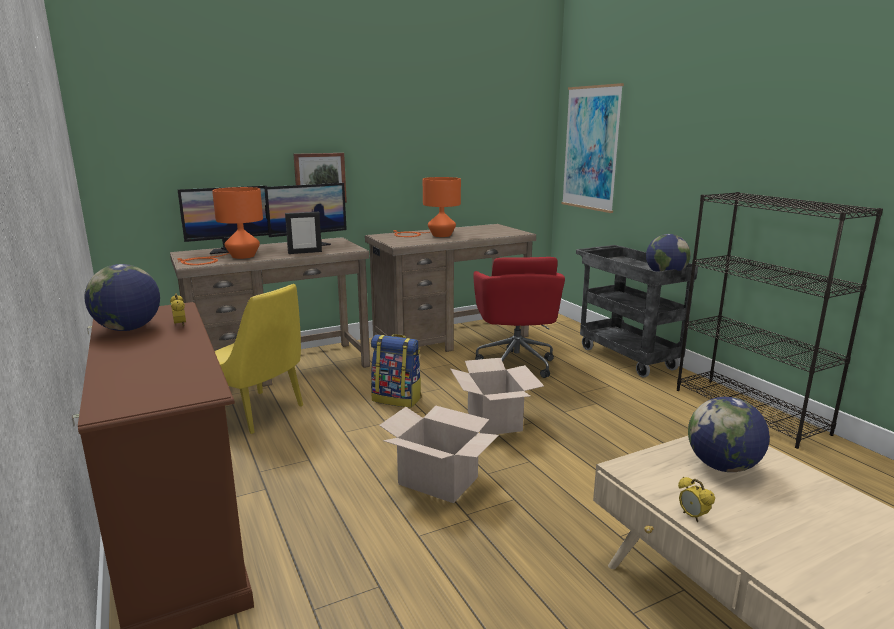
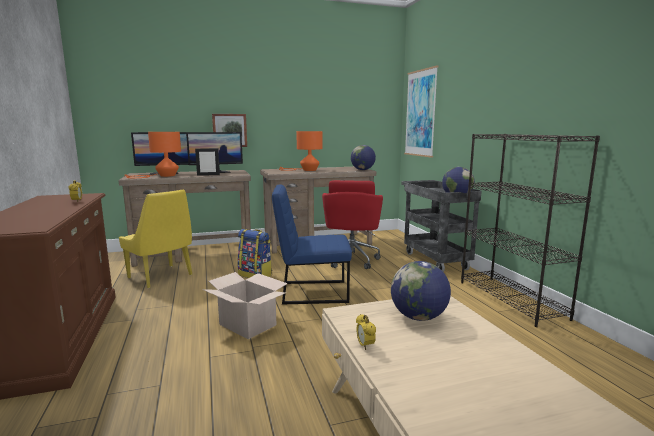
camera: 10 degrees right, 5 degrees down
globe [84,264,160,331] -> globe moved to [351,145,376,170]
cardboard box [450,358,544,434] -> blue chair [272,184,352,304]

